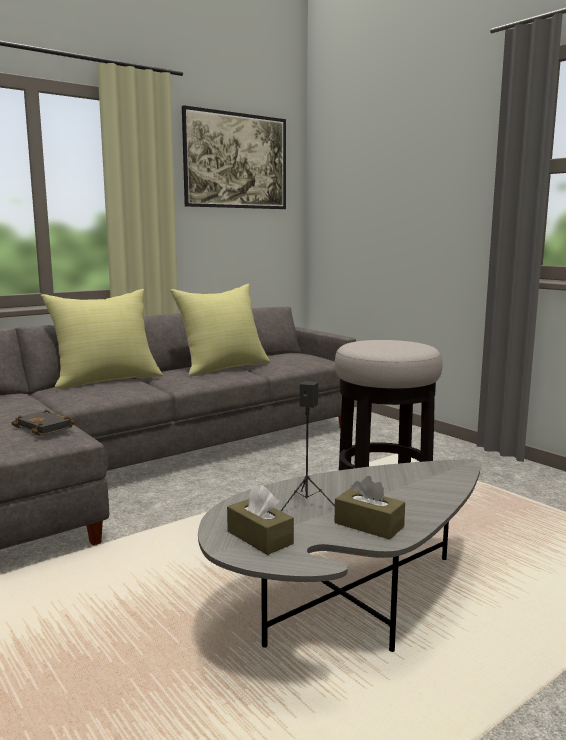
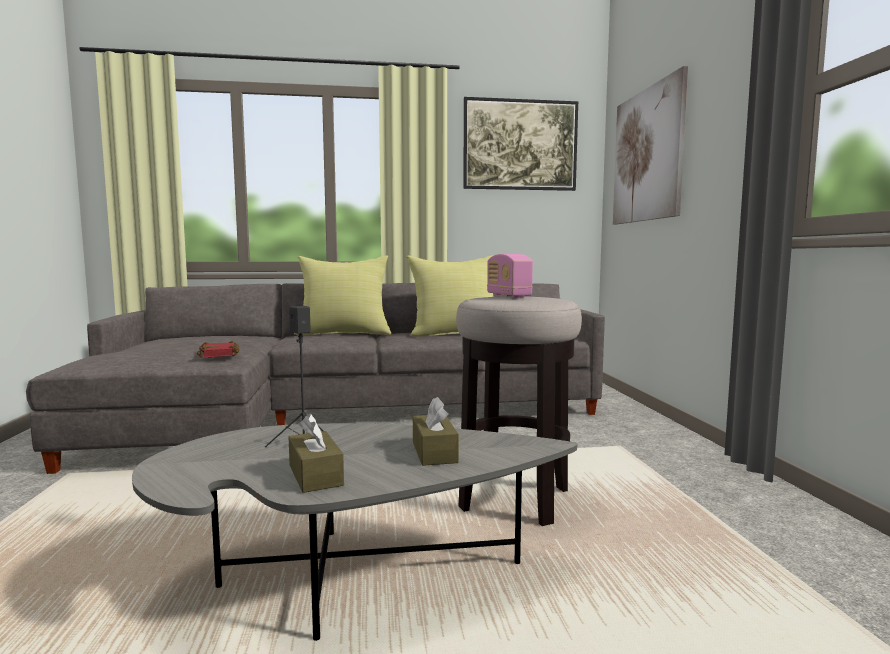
camera: 30 degrees right, 5 degrees down
black book [11,409,75,436] -> red book [197,341,239,358]
brown tissue box [227,485,294,555] -> brown tissue box moved to [413,397,459,466]
none -> radio [487,254,533,298]
none -> picture [613,66,688,224]

